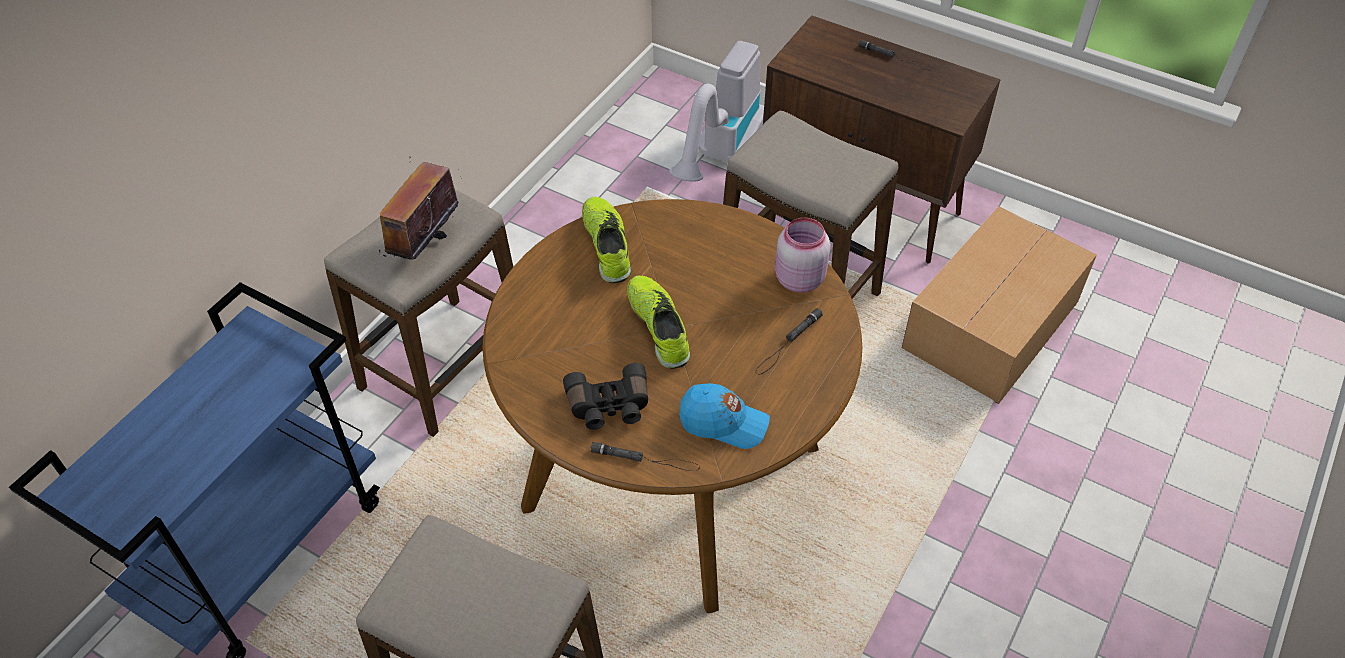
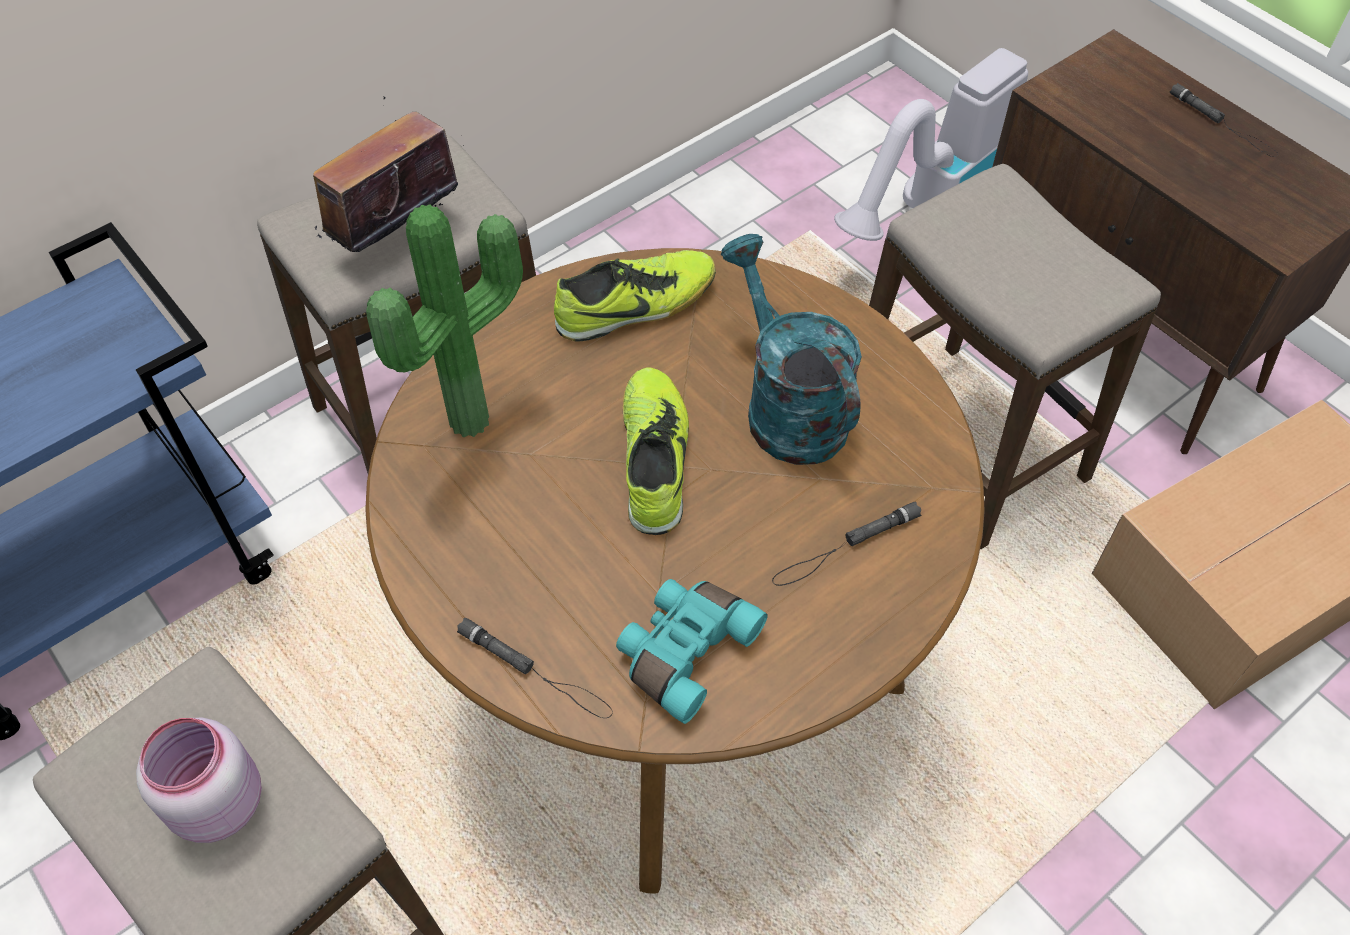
camera: 20 degrees right, 5 degrees up
black binoculars [563,363,648,430] -> none
shoe [582,197,631,283] -> shoe turned 60 degrees clockwise [554,250,716,342]
blue cap [679,383,770,449] -> turquoise binoculars [616,579,768,724]
pink jar [775,218,831,293] -> pink jar moved to [136,718,262,843]
none -> potted plant [366,204,523,437]
none -> turquoise watering can [721,234,862,465]

